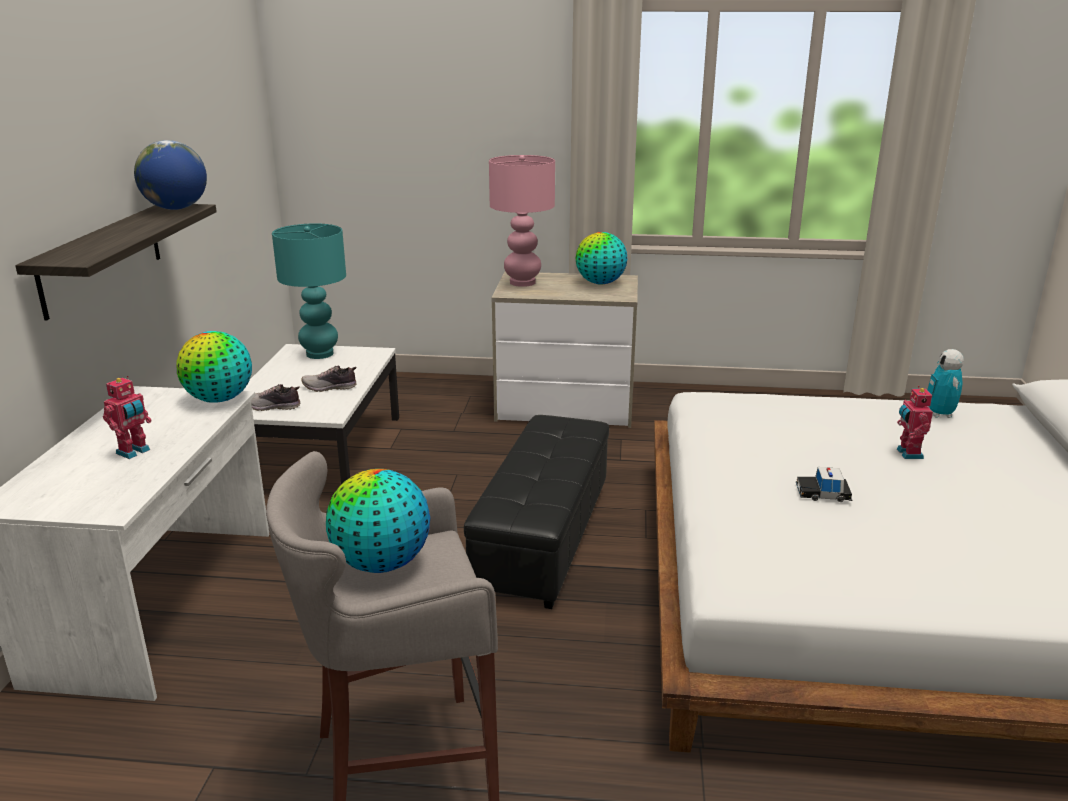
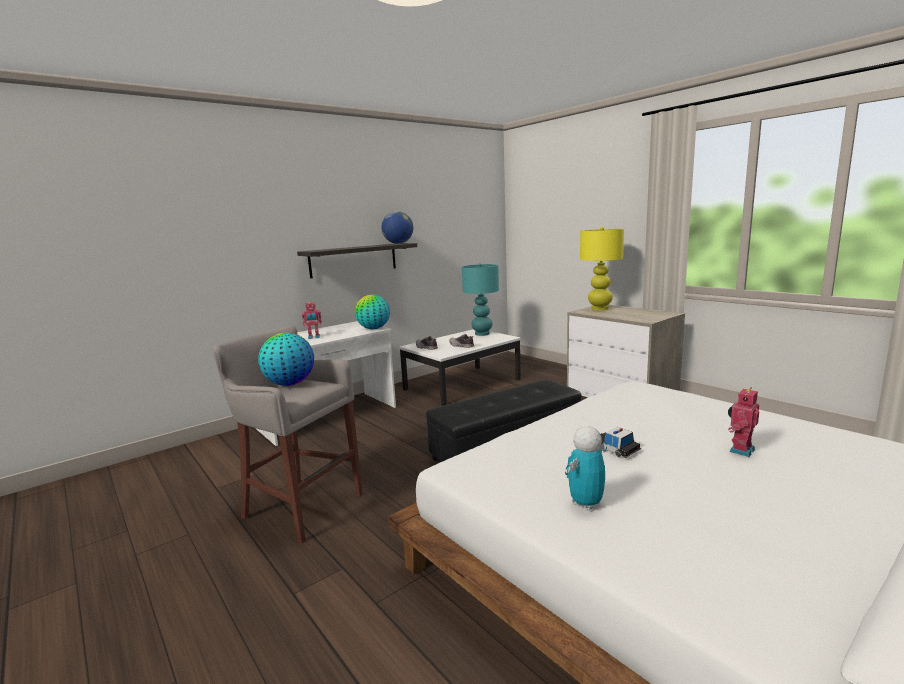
camera: 45 degrees right, 10 degrees down
pink table lamp [489,155,555,287] -> yellow table lamp [580,227,624,310]
globe [576,232,627,285] -> none
toy robot [927,349,964,418] -> toy robot moved to [565,426,607,511]

